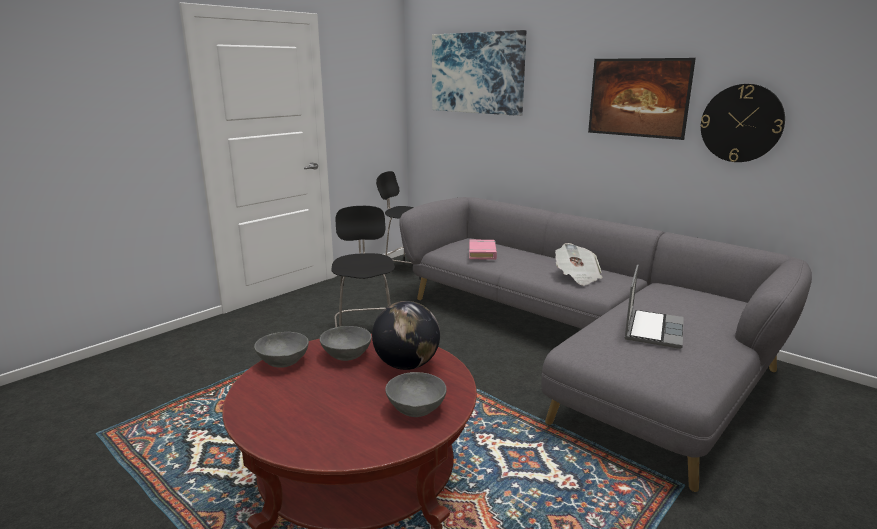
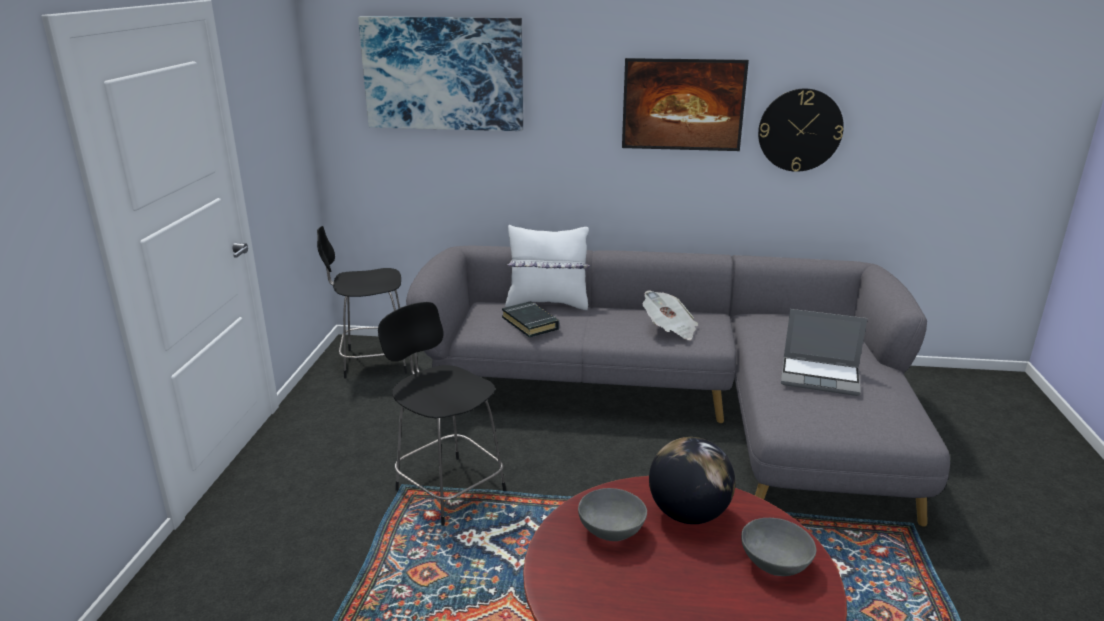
camera: 35 degrees left, 5 degrees up
grey bowl [254,332,309,368] -> none
pink book [469,239,497,260] -> black book [502,301,559,337]
laptop [624,265,684,349] -> laptop turned 120 degrees clockwise [781,309,868,396]
none -> white pillow [505,225,590,310]

